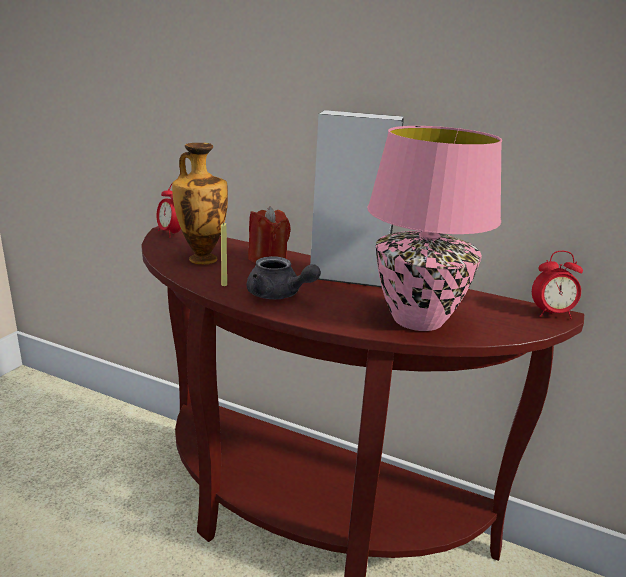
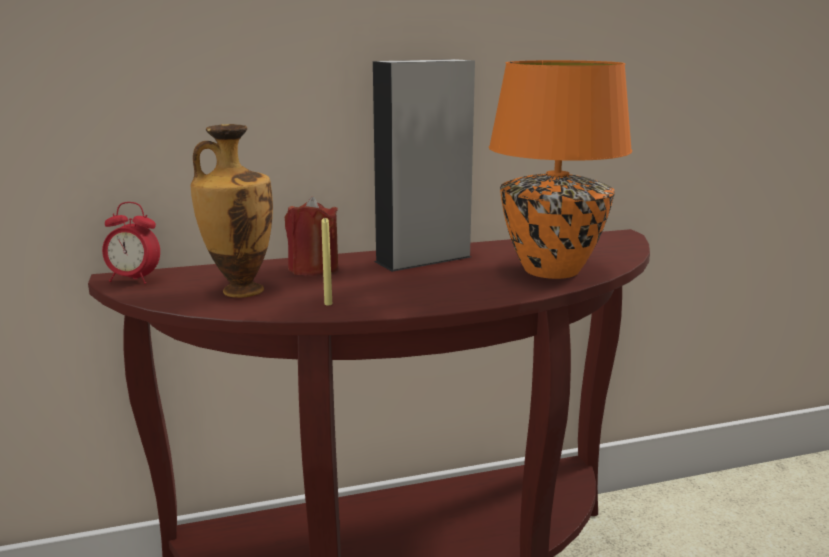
camera: 40 degrees left, 5 degrees down
grey teapot [247,256,321,299] -> none
pink table lamp [367,126,502,331] -> orange table lamp [489,60,632,279]
alarm clock [532,251,583,319] -> none

